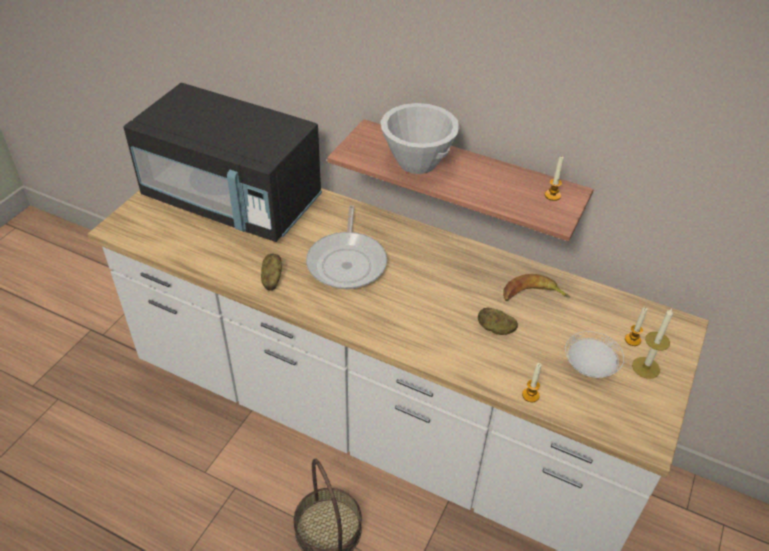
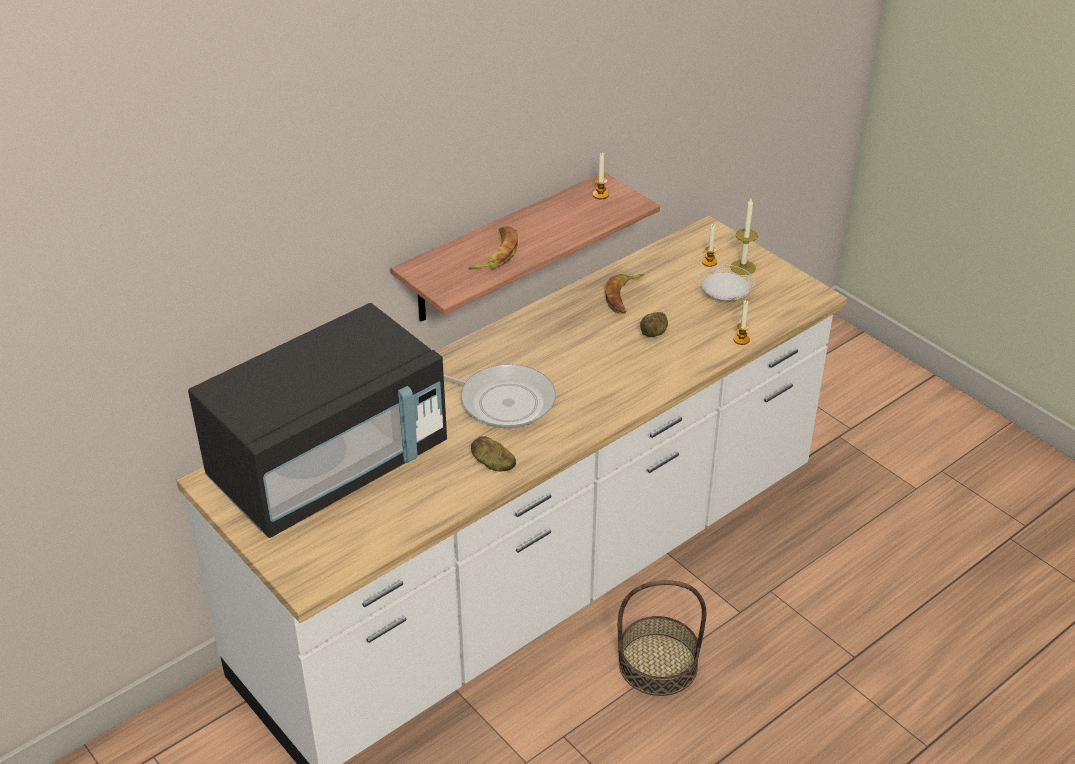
camera: 65 degrees left, 5 degrees down
white bowl [381,103,460,174] -> banana [468,226,518,269]

